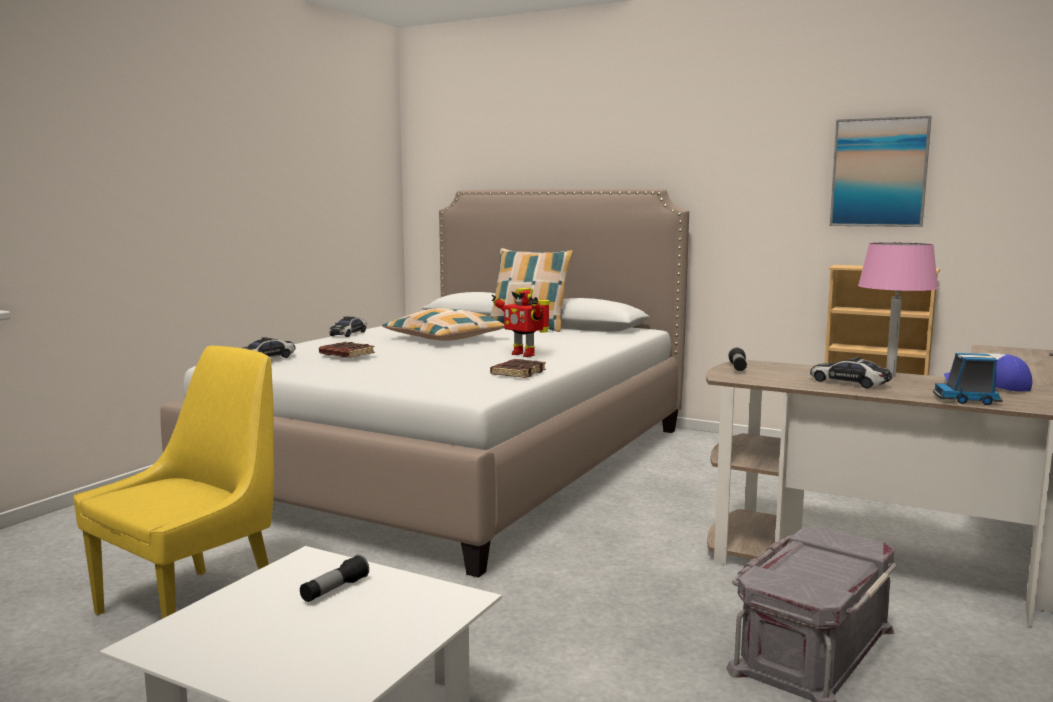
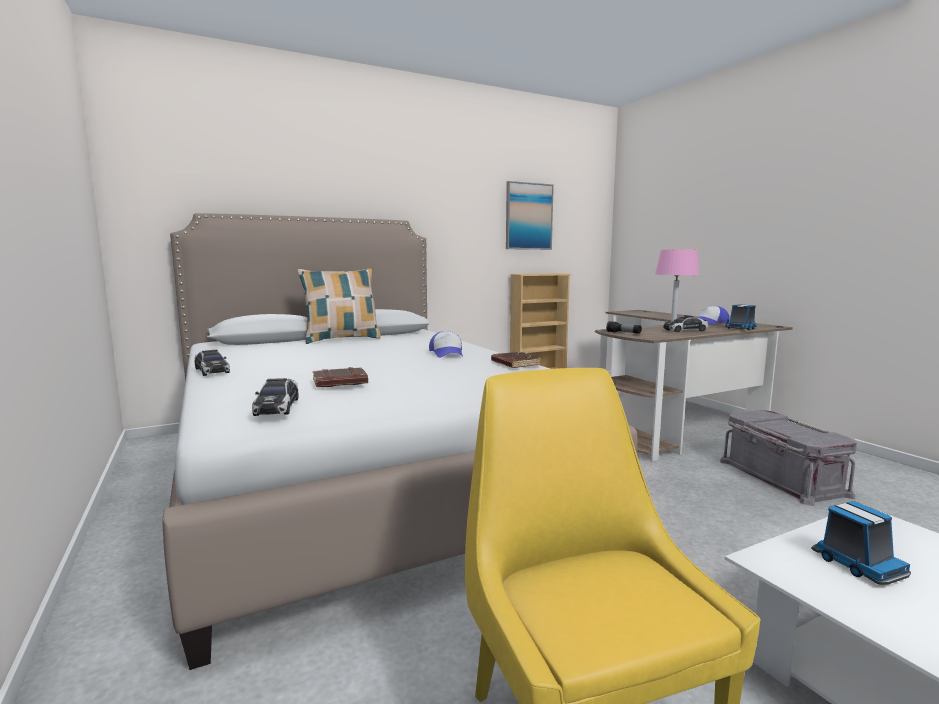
camera: 55 degrees left, 0 degrees up
flashlight [300,555,369,602] -> toy truck [811,501,911,585]
pillow [382,308,504,341] -> none
toy robot [491,288,550,357] -> cap [429,331,463,358]

